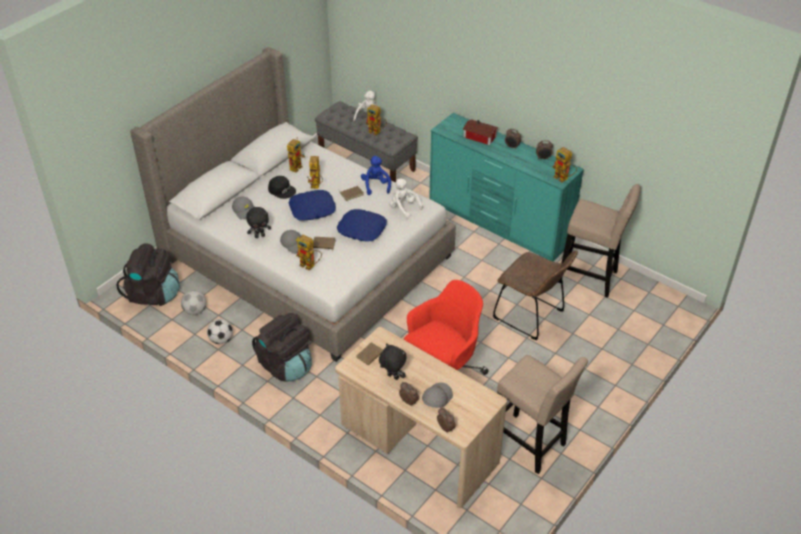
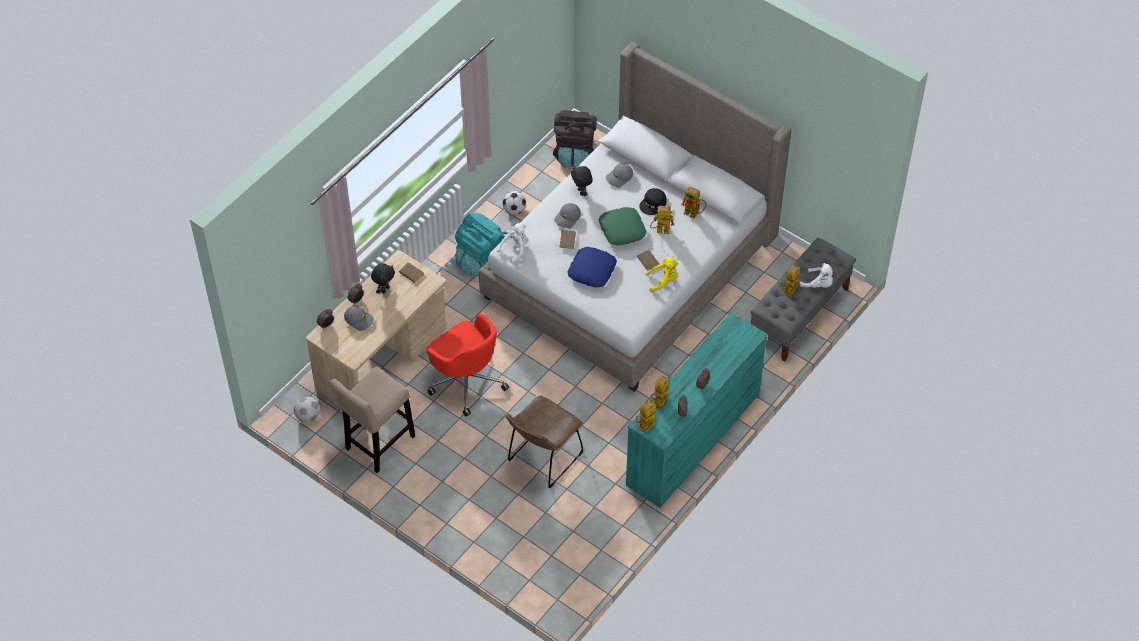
camera: 90 degrees right, 10 degrees up
football [181,290,206,315] -> football moved to [294,397,320,422]
black backpack [252,313,312,382] -> turquoise backpack [455,213,507,276]
blue pillow [289,190,336,221] -> green pillow [599,207,647,245]
toy robot [296,235,322,271] -> toy robot moved to [650,375,670,408]
blue plush toy [361,156,391,195] -> yellow plush toy [646,258,679,292]
white plush toy [389,178,423,219] -> white plush toy moved to [497,223,527,264]
toy house [463,119,499,145] -> none
beige stool [558,184,641,298] -> none

